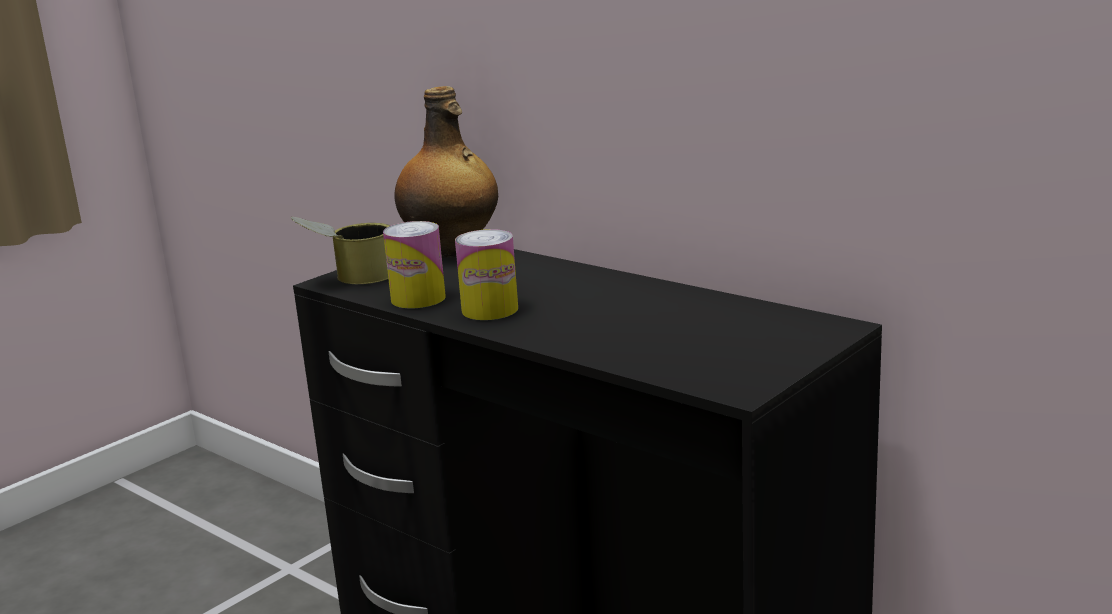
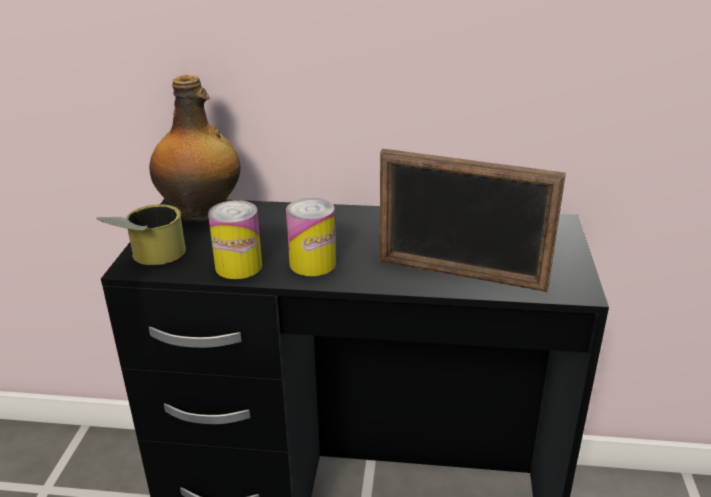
camera: 35 degrees left, 10 degrees up
none -> picture frame [379,149,566,292]

